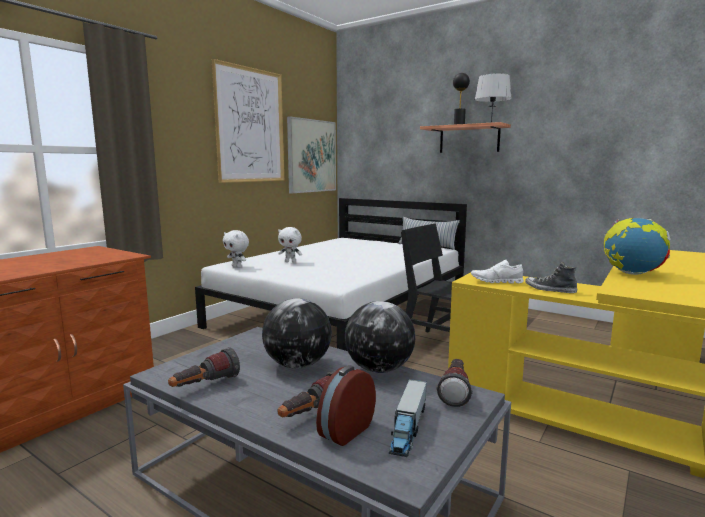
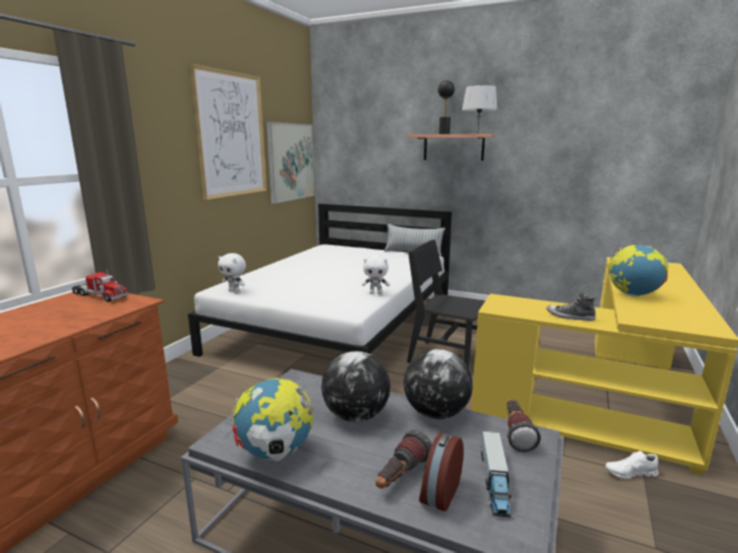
camera: 10 degrees left, 5 degrees up
flashlight [168,347,240,387] -> globe [232,378,313,461]
white plush toy [278,227,302,263] -> white plush toy moved to [362,255,390,294]
white shoe [471,260,524,283] -> white shoe moved to [605,451,659,479]
none -> toy truck [72,269,128,302]

